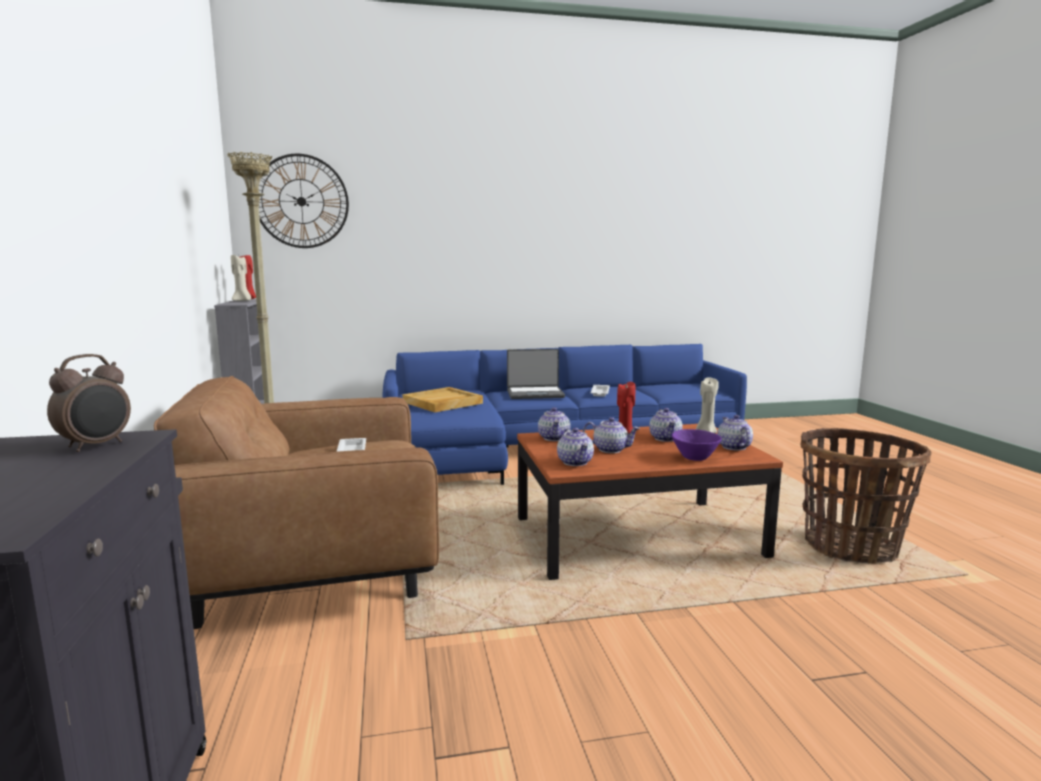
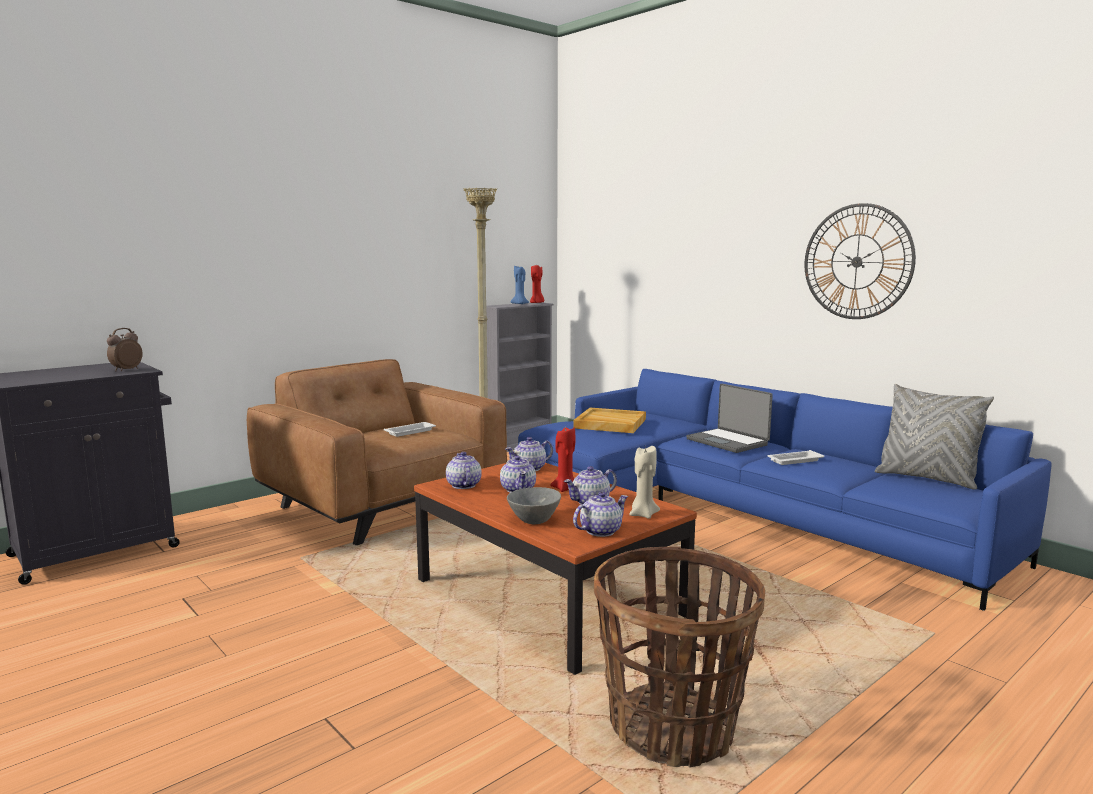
camera: 60 degrees right, 0 degrees up
alarm clock [47,354,131,452] -> alarm clock turned 120 degrees clockwise [107,328,143,372]
beige candle [231,255,251,301] -> blue candle [511,266,529,304]
wall clock [259,154,349,248] -> wall clock moved to [805,203,916,319]
teapot [557,428,594,466] -> teapot turned 120 degrees clockwise [446,452,482,489]
purple bowl [672,429,722,461] -> grey bowl [507,487,561,524]
none -> grey pillow [875,384,994,490]

